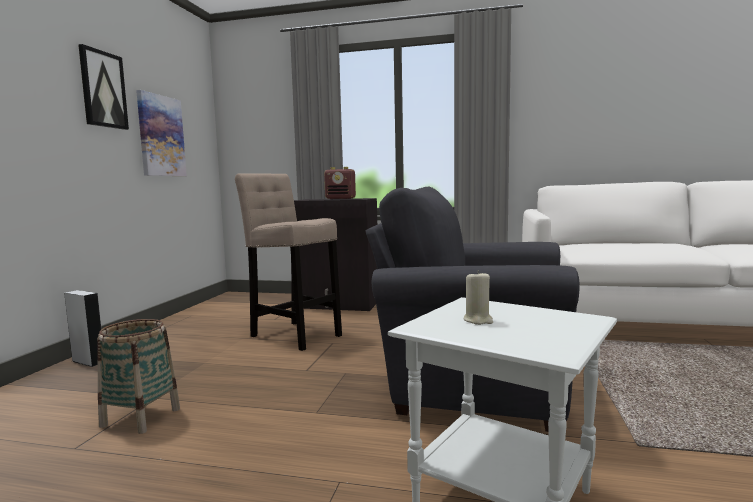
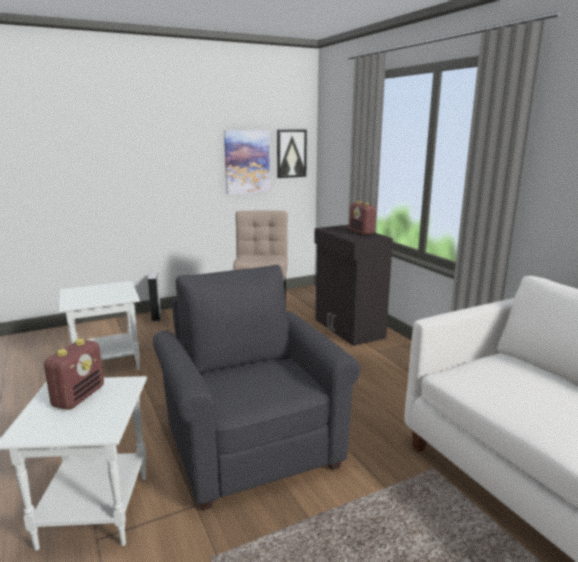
camera: 50 degrees right, 10 degrees up
picture [78,44,129,130] -> picture moved to [277,129,307,178]
basket [97,319,180,434] -> white side table [59,281,140,370]
beige candle [464,270,493,325] -> radio [44,339,104,410]

